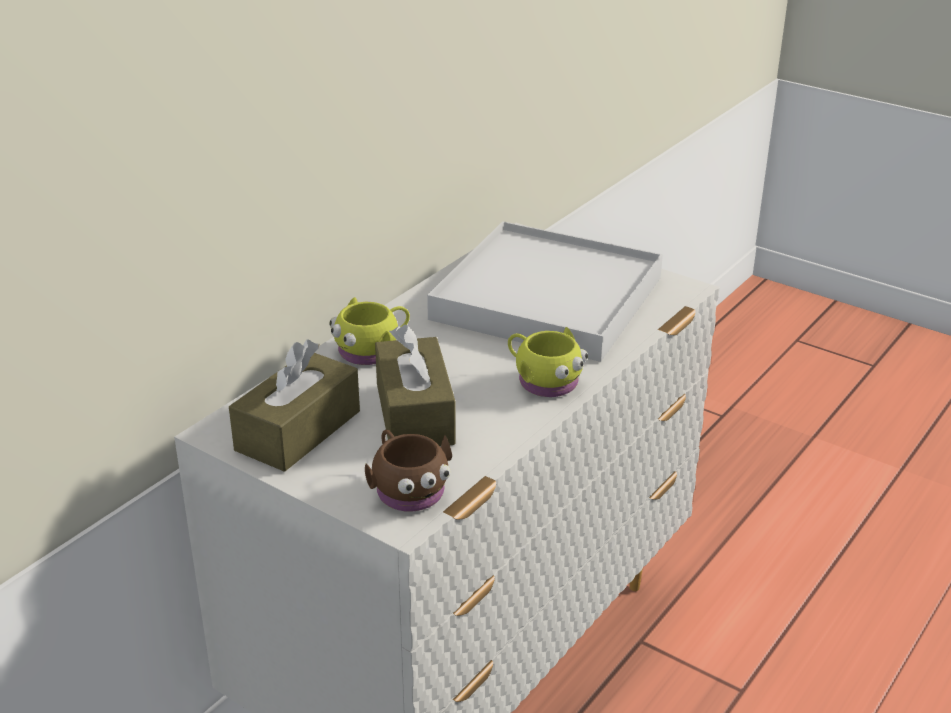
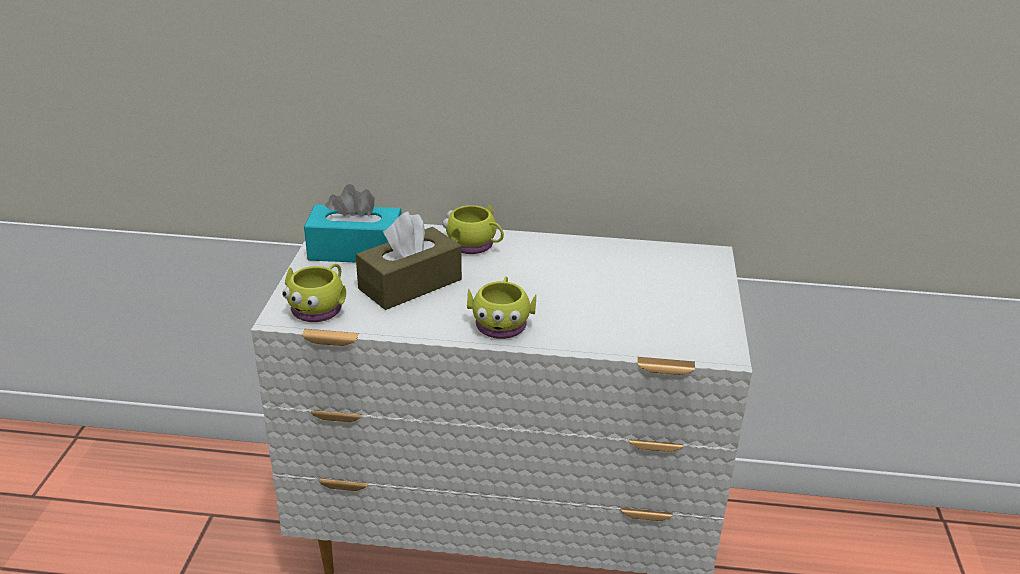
camera: 60 degrees right, 0 degrees up
brown tissue box [229,340,360,472] -> turquoise tissue box [304,184,402,262]
brown mug [365,430,452,512] -> yellow mug [282,264,346,322]
white tray [427,221,663,362] -> none

